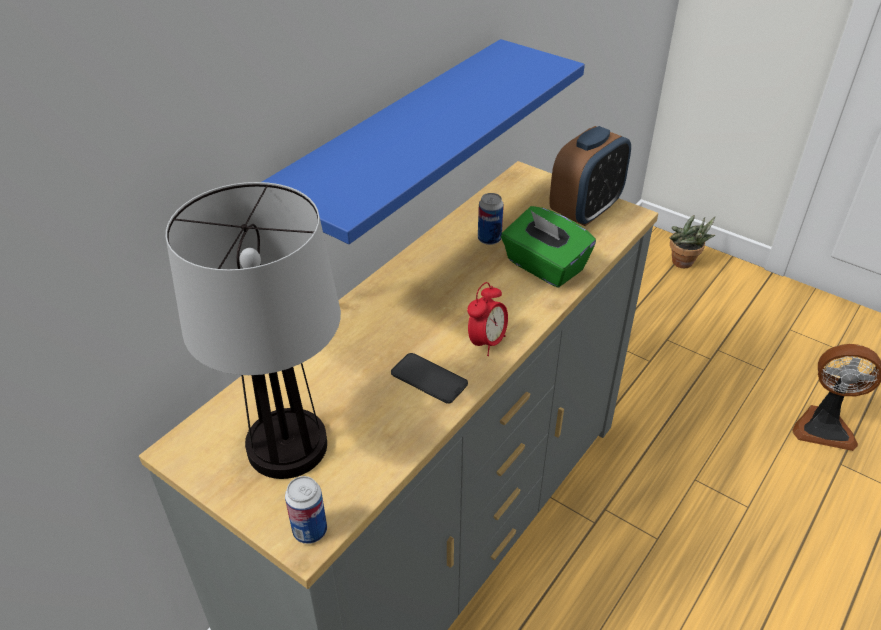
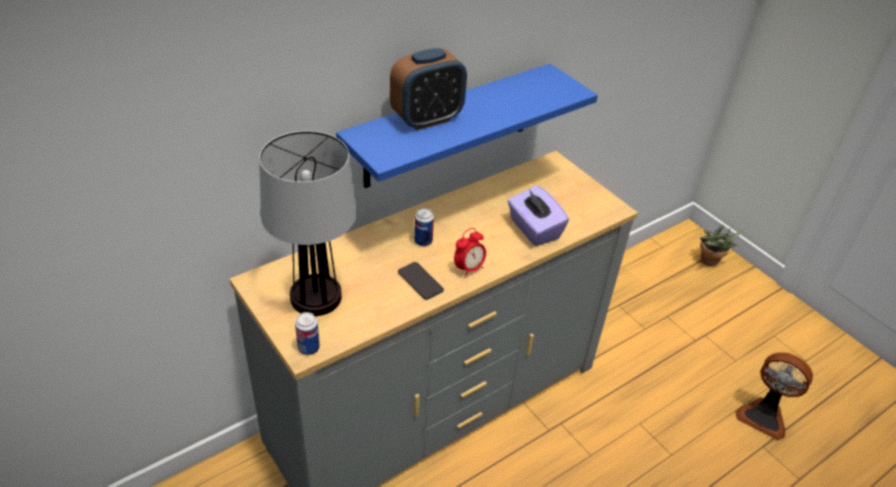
camera: 15 degrees right, 0 degrees up
can [478,193,504,245] -> can moved to [414,208,434,246]
green tissue box [501,206,596,288] -> purple tissue box [508,185,569,246]
alarm clock [549,126,631,226] -> alarm clock moved to [390,48,467,130]

